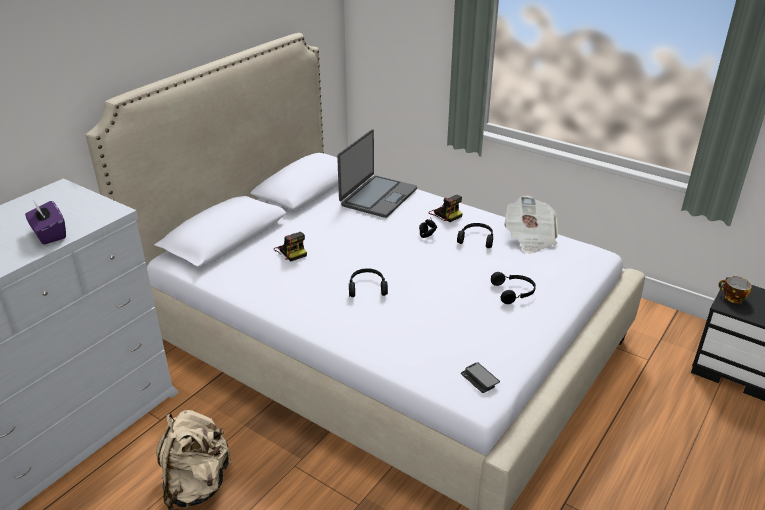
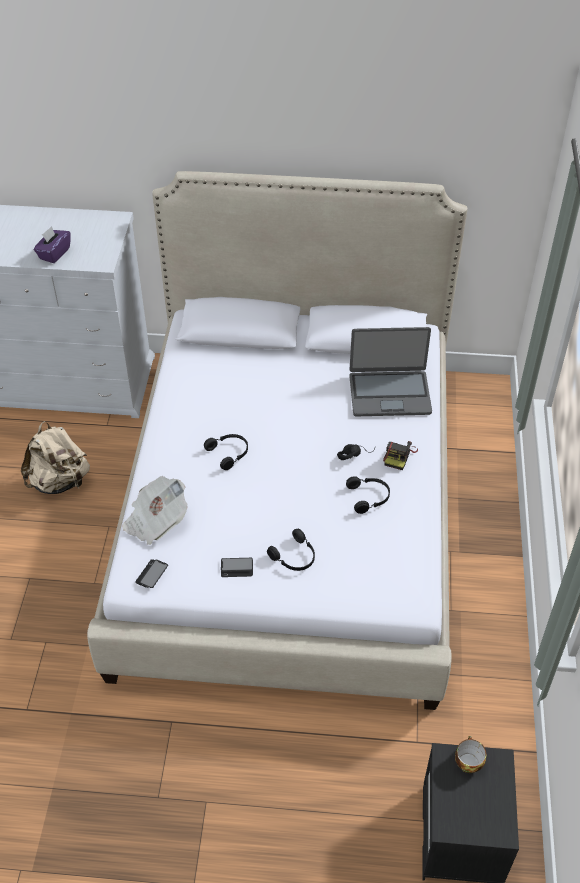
camera: 60 degrees right, 15 degrees up
camera [274,232,307,261] -> none
newspaper [504,195,558,254] -> newspaper moved to [122,476,187,545]
none -> phone [221,558,253,577]

